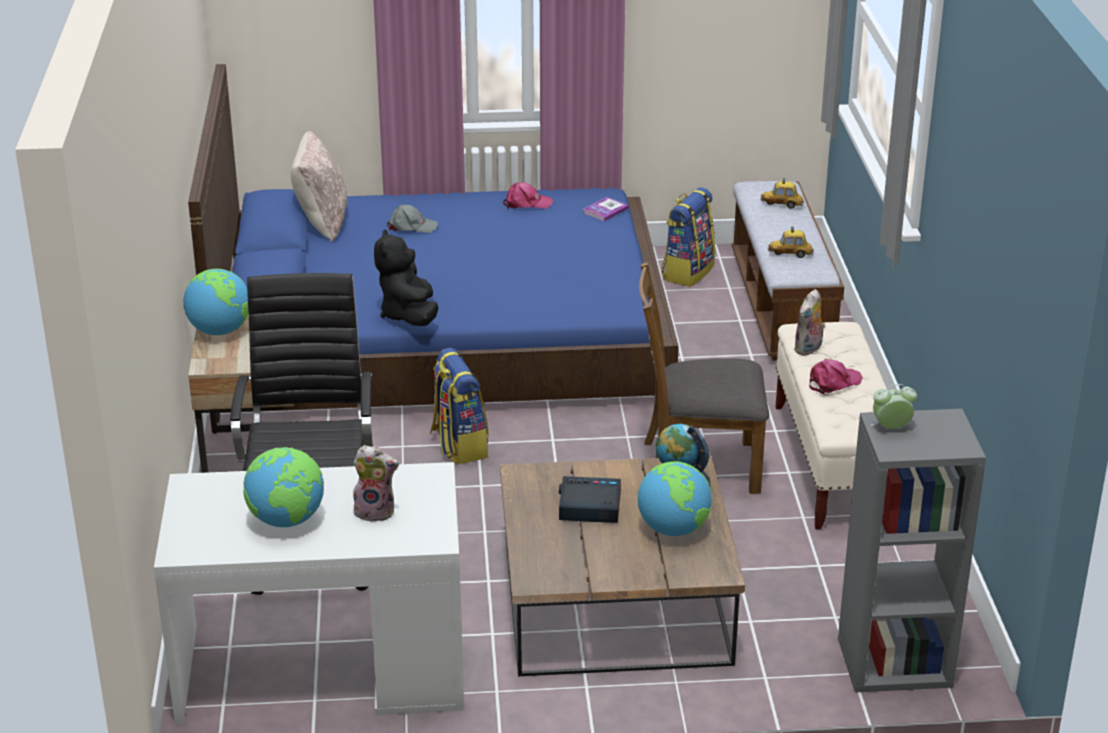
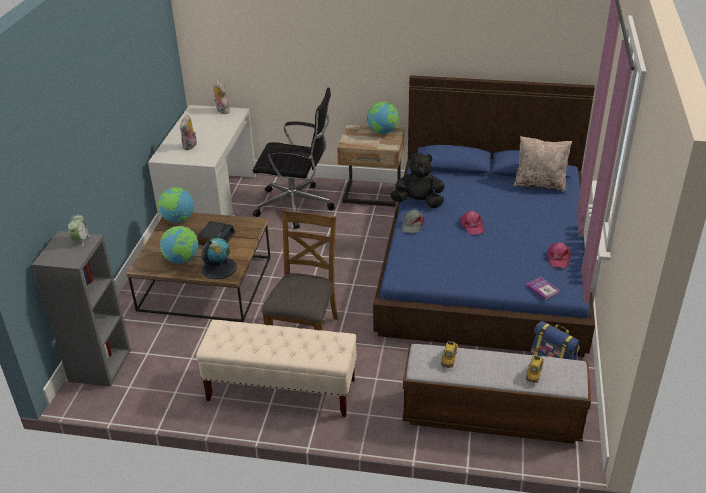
camera: 105 degrees right, 5 degrees up
globe [243,447,324,527] -> globe moved to [158,187,194,223]
grey cap [387,205,438,233] -> grey cap moved to [402,210,425,233]
backpack [430,348,489,464] -> none
plush toy [794,289,828,356] -> plush toy moved to [214,82,230,114]
pink cap [809,359,863,395] -> pink cap moved to [459,211,485,235]

